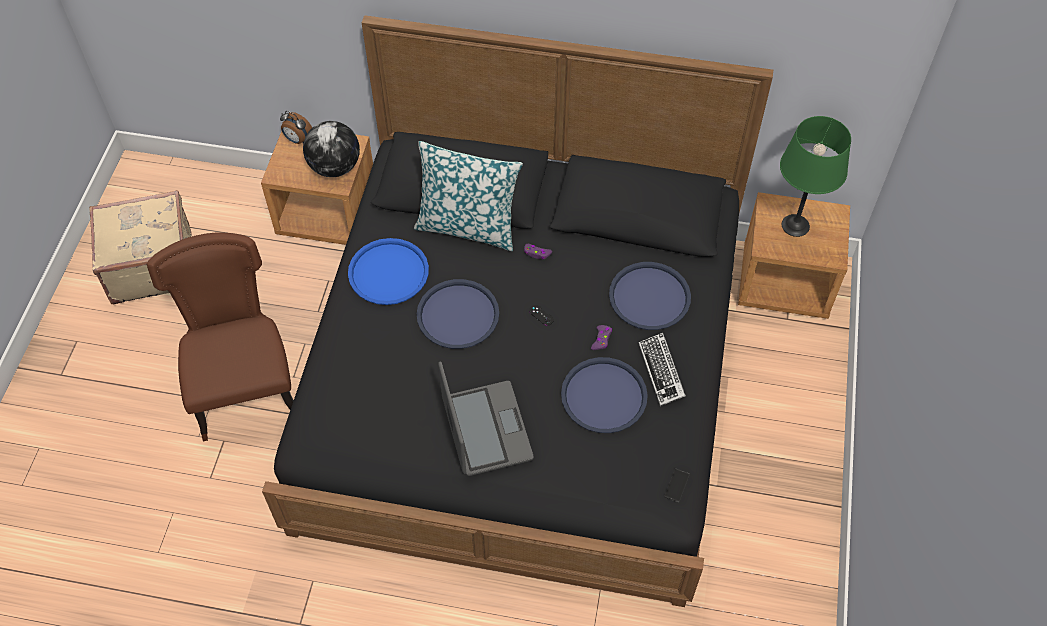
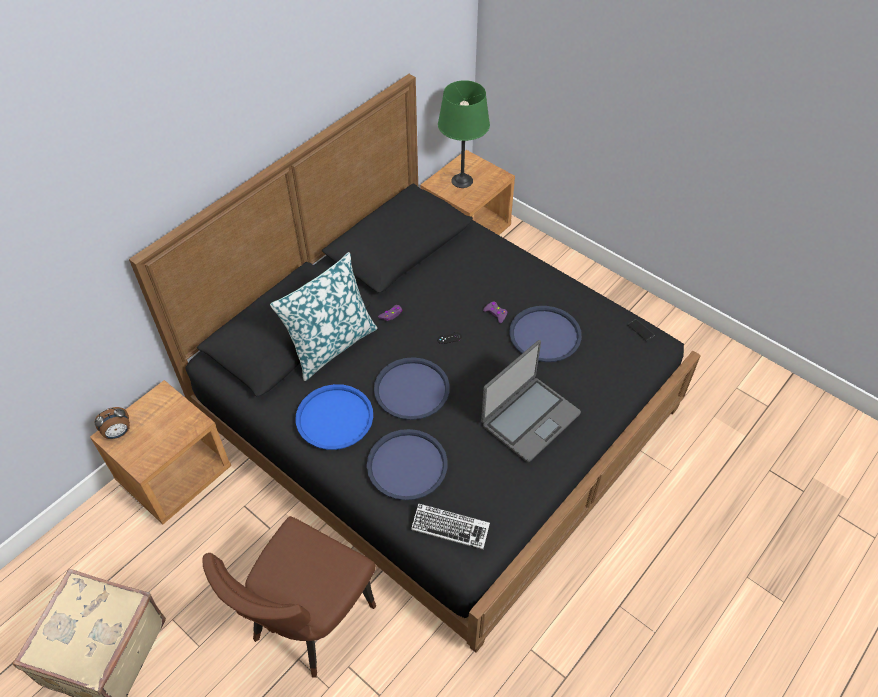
camera: 60 degrees left, 5 degrees down
brown chair [147,232,294,441] -> brown chair turned 75 degrees counterclockwise [202,516,376,678]
globe [303,121,360,177] -> none
laptop [438,361,534,476] -> laptop turned 120 degrees clockwise [481,340,581,462]
blue tray [609,262,691,330] -> blue tray moved to [367,429,448,500]
keyboard [639,333,686,406] -> keyboard moved to [411,503,490,550]

